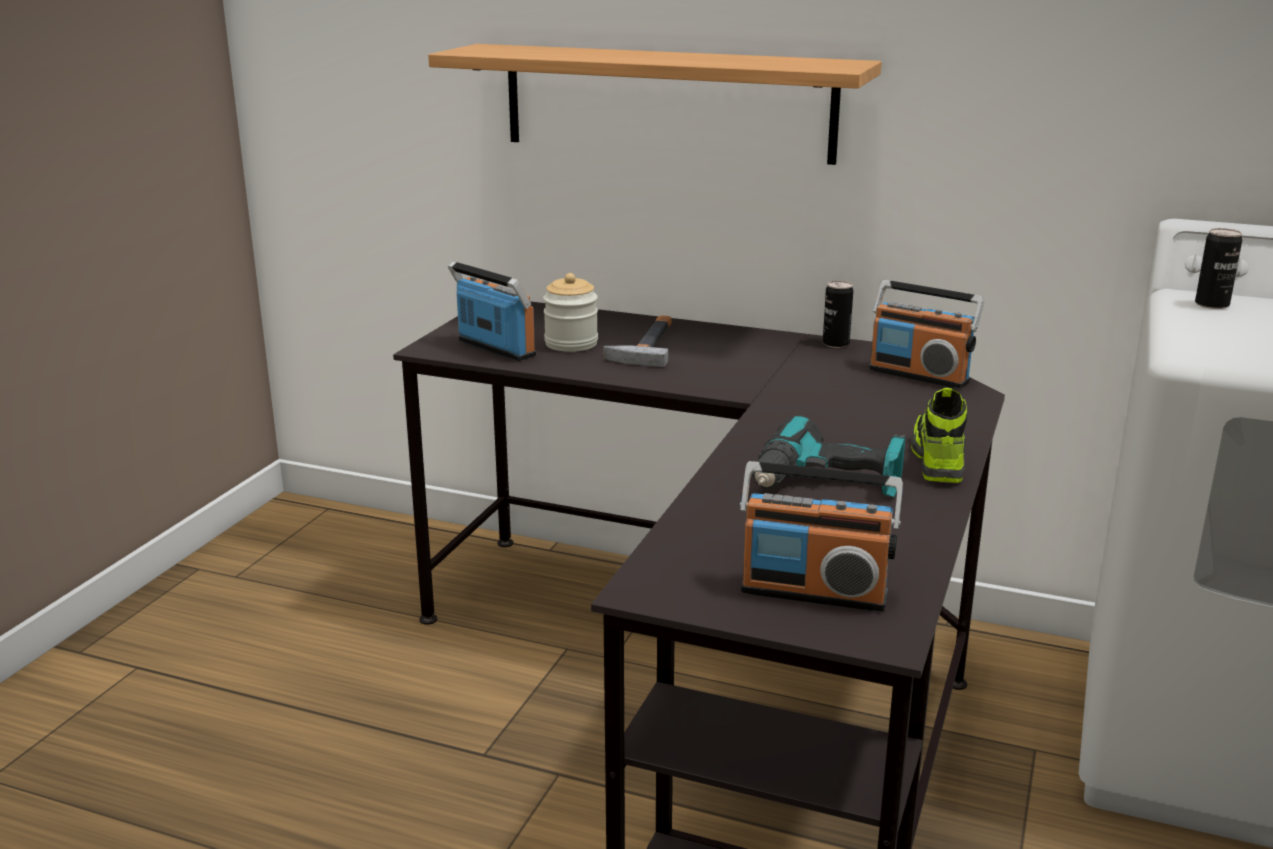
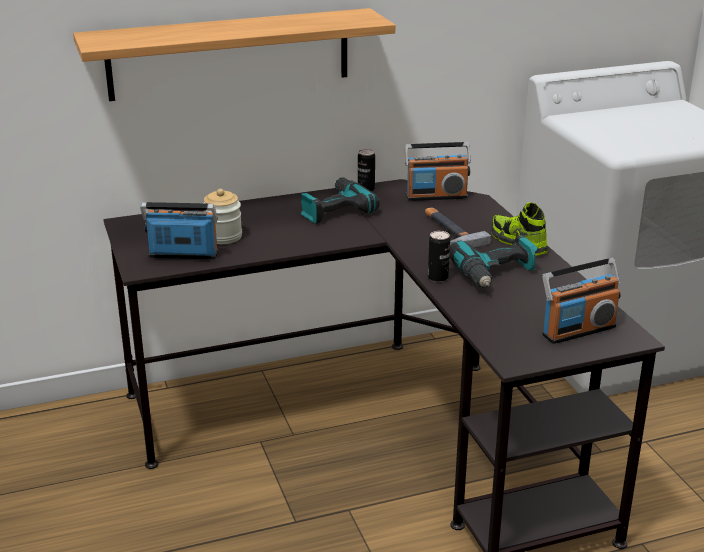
camera: 40 degrees left, 5 degrees up
hammer [603,315,672,367] -> hammer moved to [425,207,491,248]
can [1195,228,1242,309] -> can moved to [428,231,450,282]
none -> power drill [301,177,380,224]

